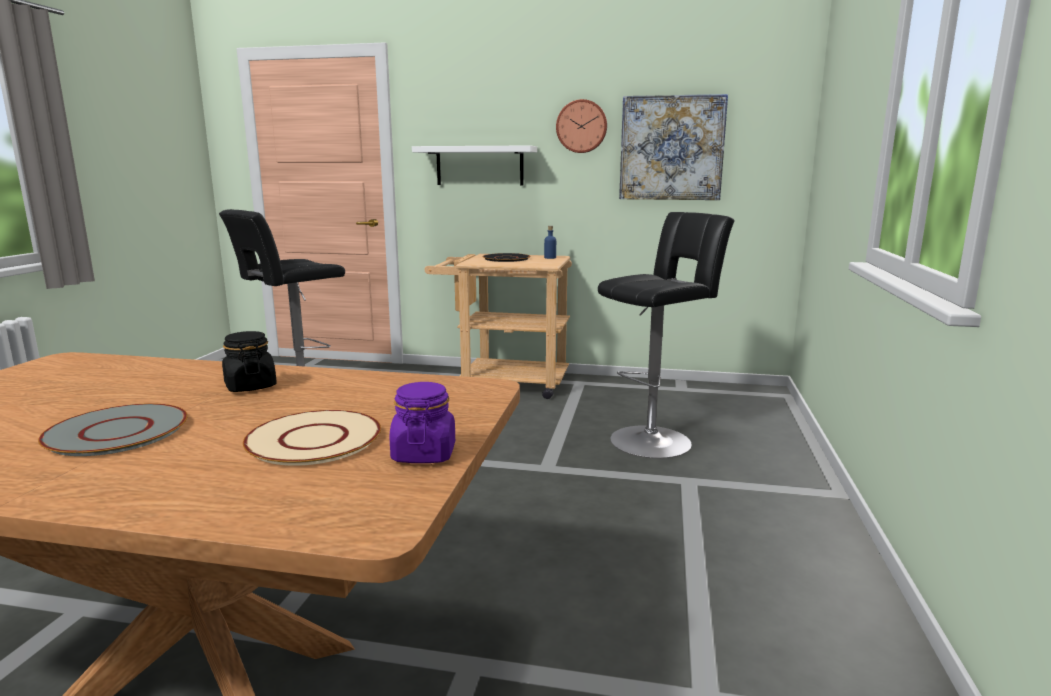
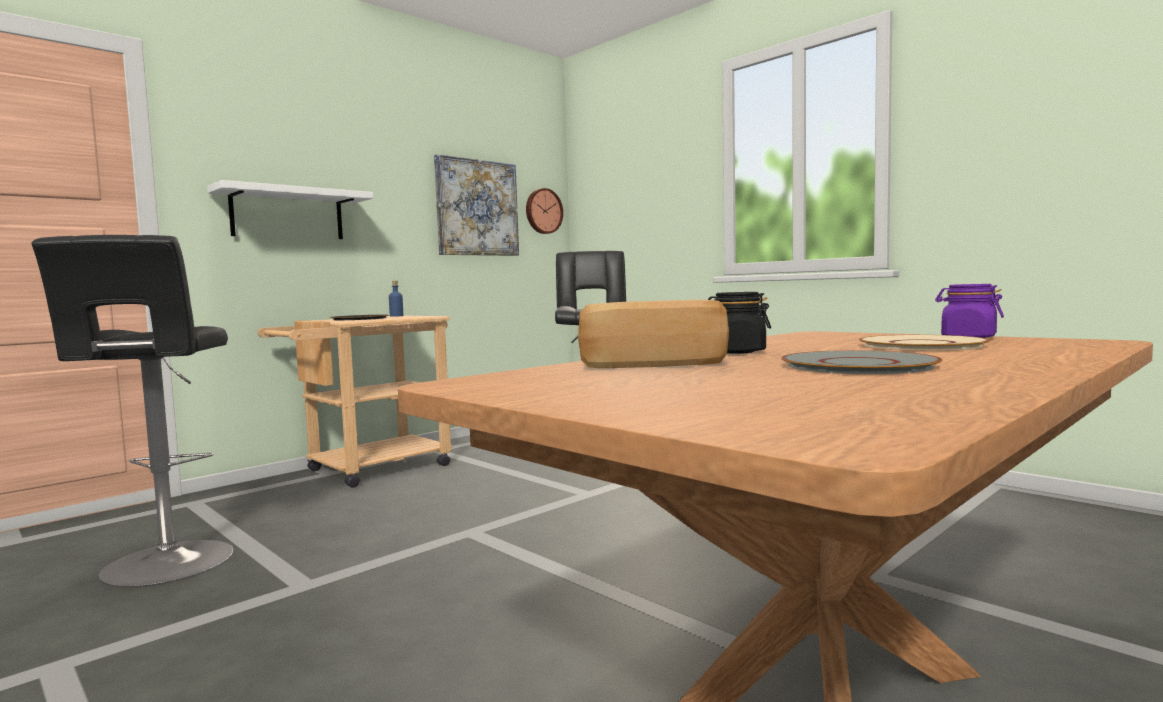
camera: 55 degrees left, 10 degrees down
wall clock [556,99,607,153] -> wall clock moved to [526,188,563,234]
none -> bread [578,300,729,368]

